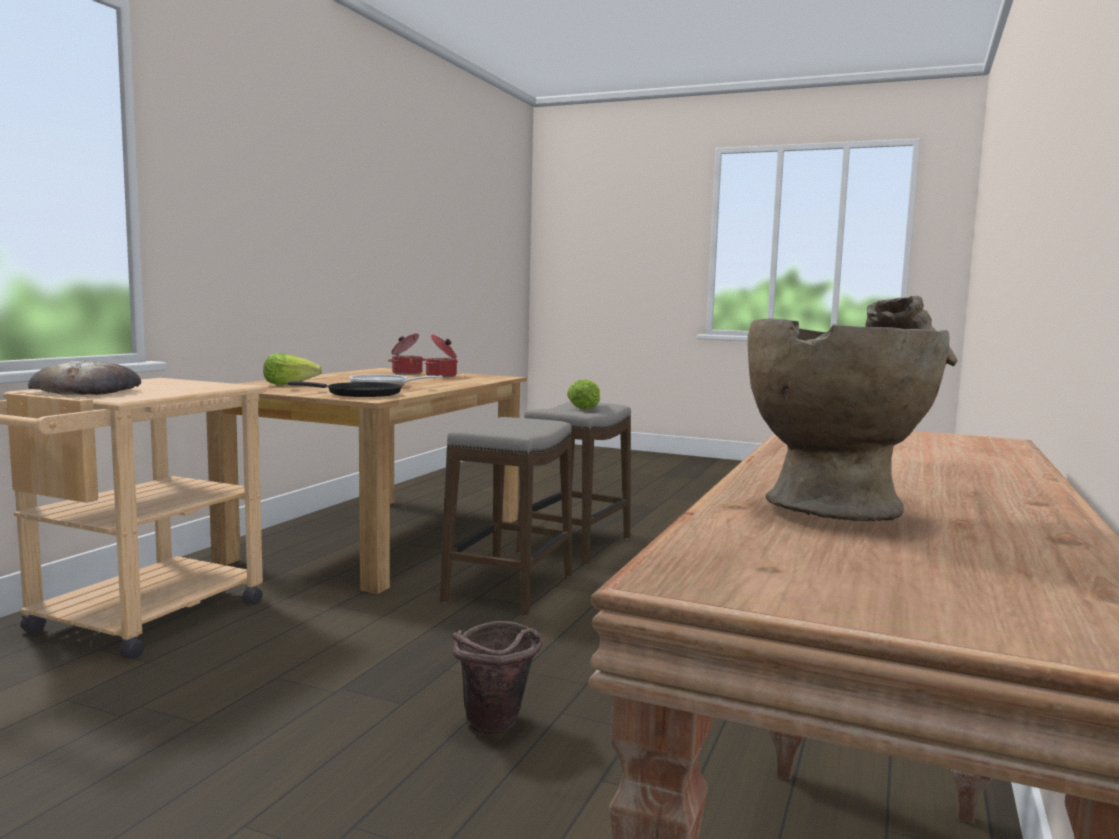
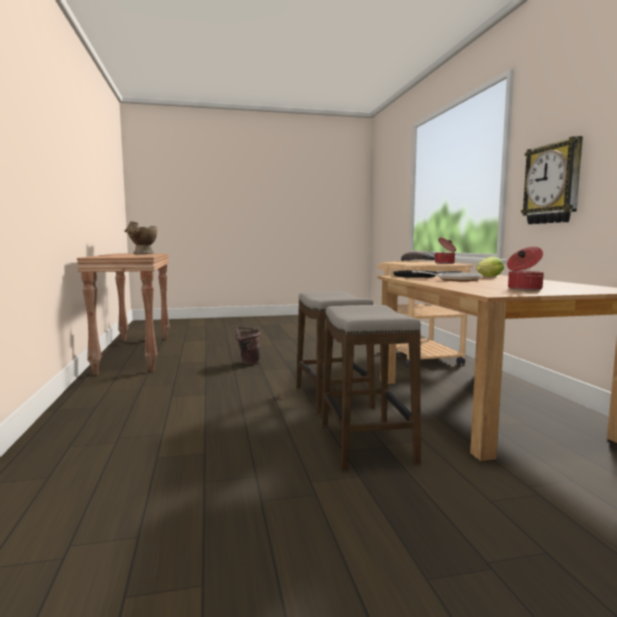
camera: 145 degrees right, 0 degrees up
cooking pot [388,333,426,375] -> cooking pot moved to [434,238,456,264]
lettuce [567,379,600,409] -> none
none -> wall clock [521,136,583,224]

